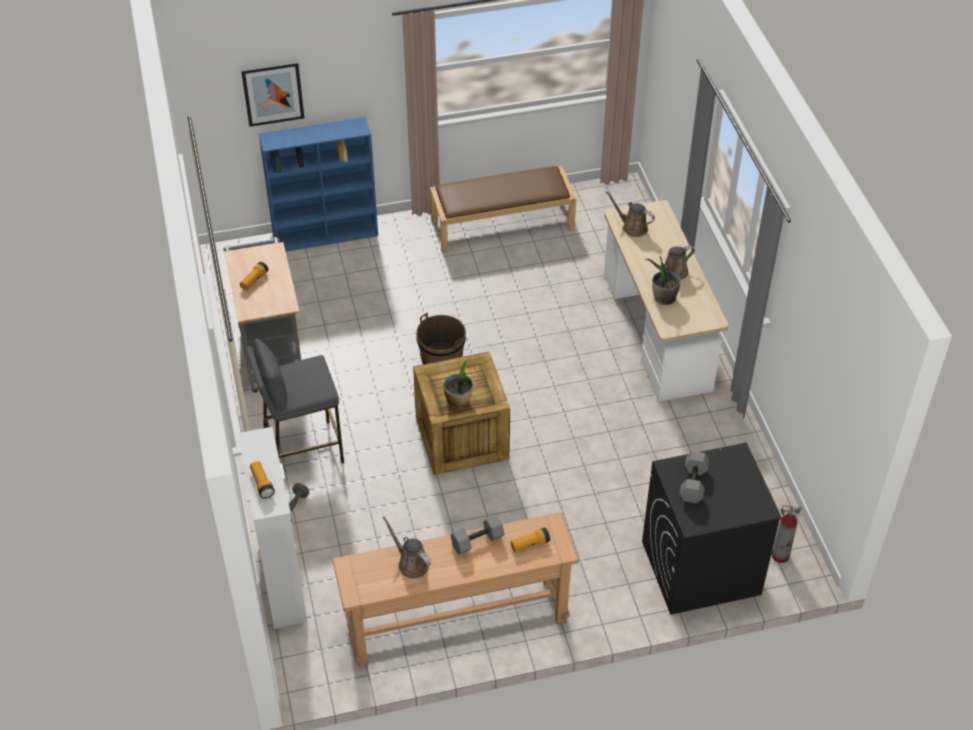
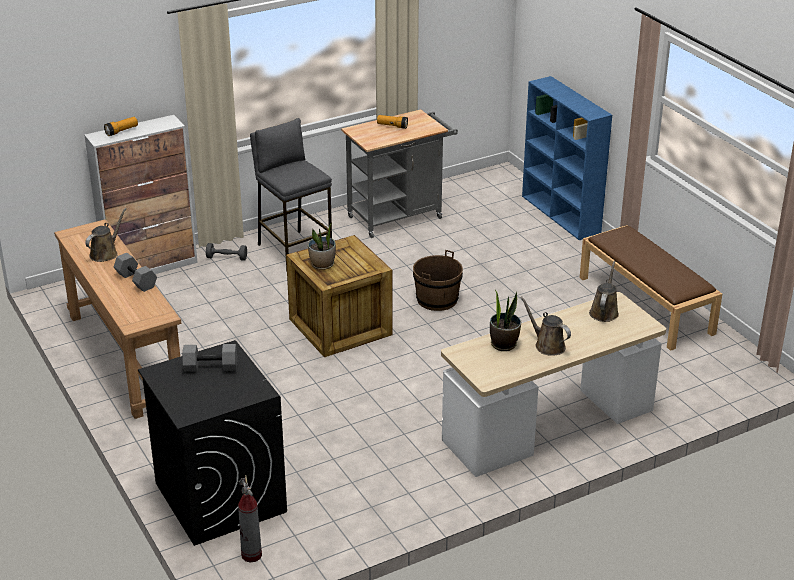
camera: 75 degrees right, 15 degrees down
picture [241,61,304,127] -> none
flashlight [511,527,550,552] -> none

